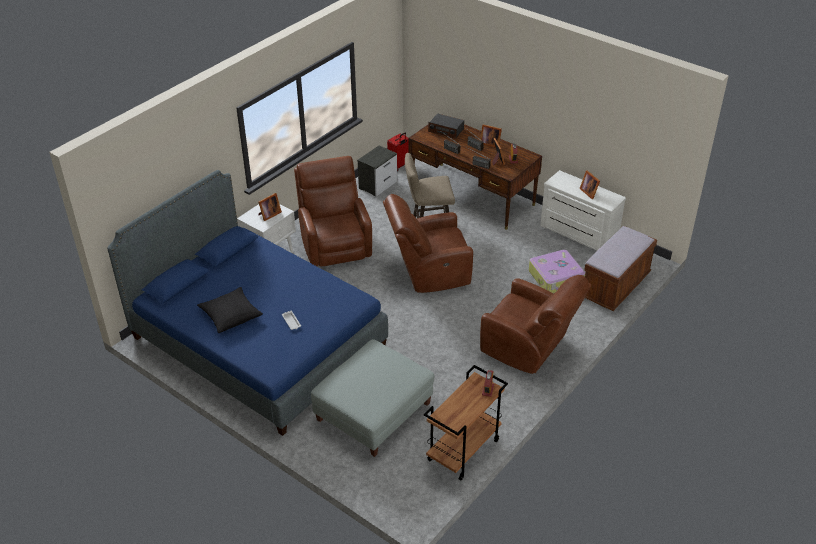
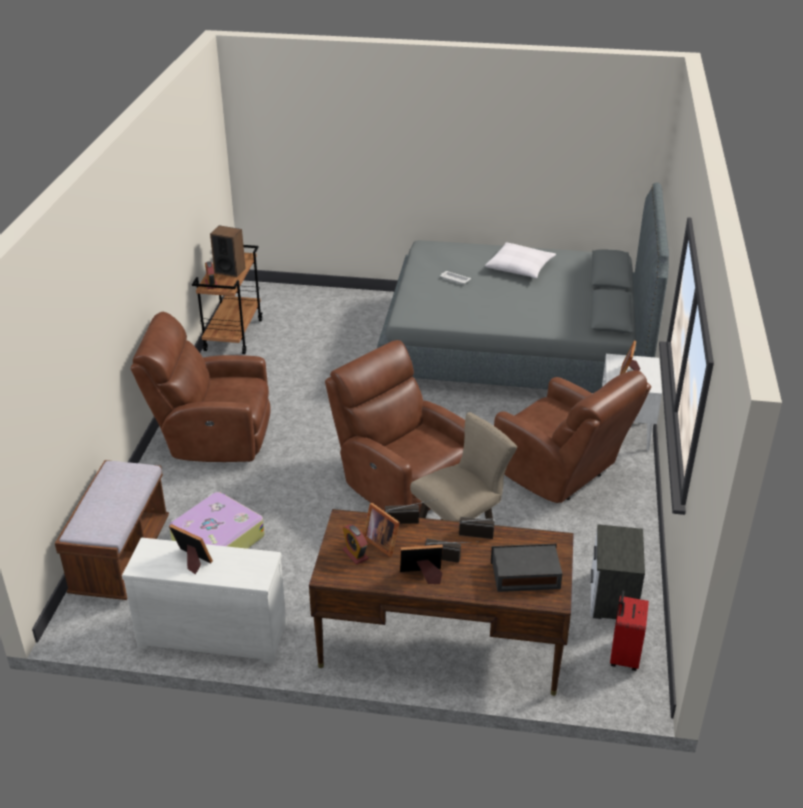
camera: 150 degrees right, 5 degrees down
blue bed [107,170,388,436] -> grey bed [377,182,669,393]
black pillow [197,287,263,333] -> white pillow [485,242,556,278]
grey ottoman [311,339,435,457] -> none
brown armchair [383,194,473,293] -> brown armchair turned 90 degrees counterclockwise [325,340,465,513]
none -> speaker [210,225,246,277]

